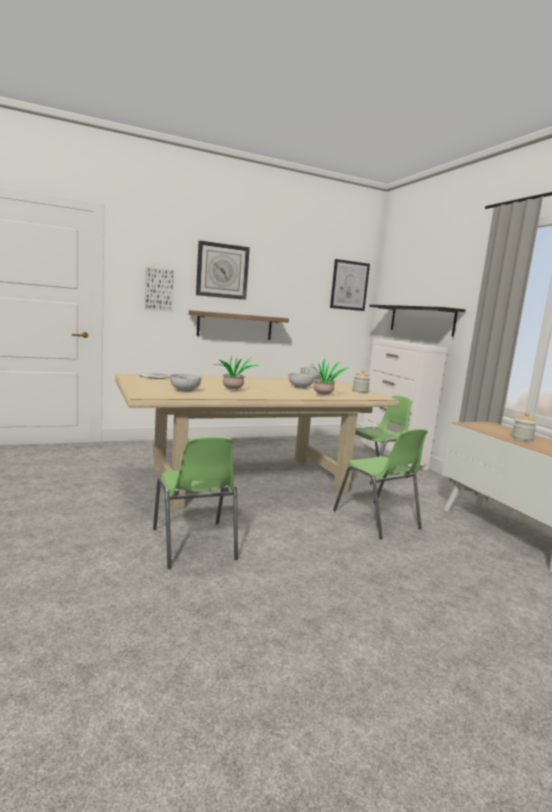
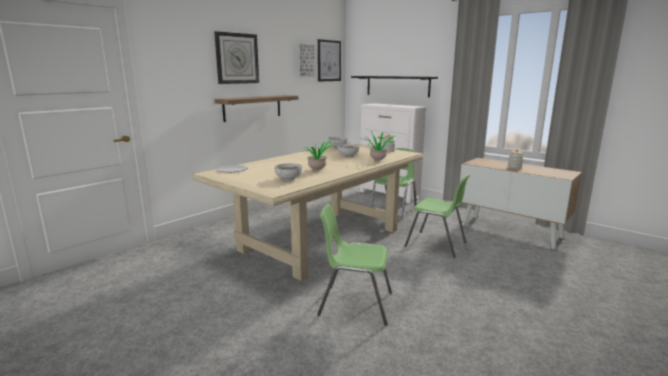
camera: 25 degrees left, 5 degrees up
picture [145,267,175,312] -> picture moved to [297,43,315,77]
green chair [153,437,238,569] -> green chair turned 150 degrees clockwise [317,204,392,326]

